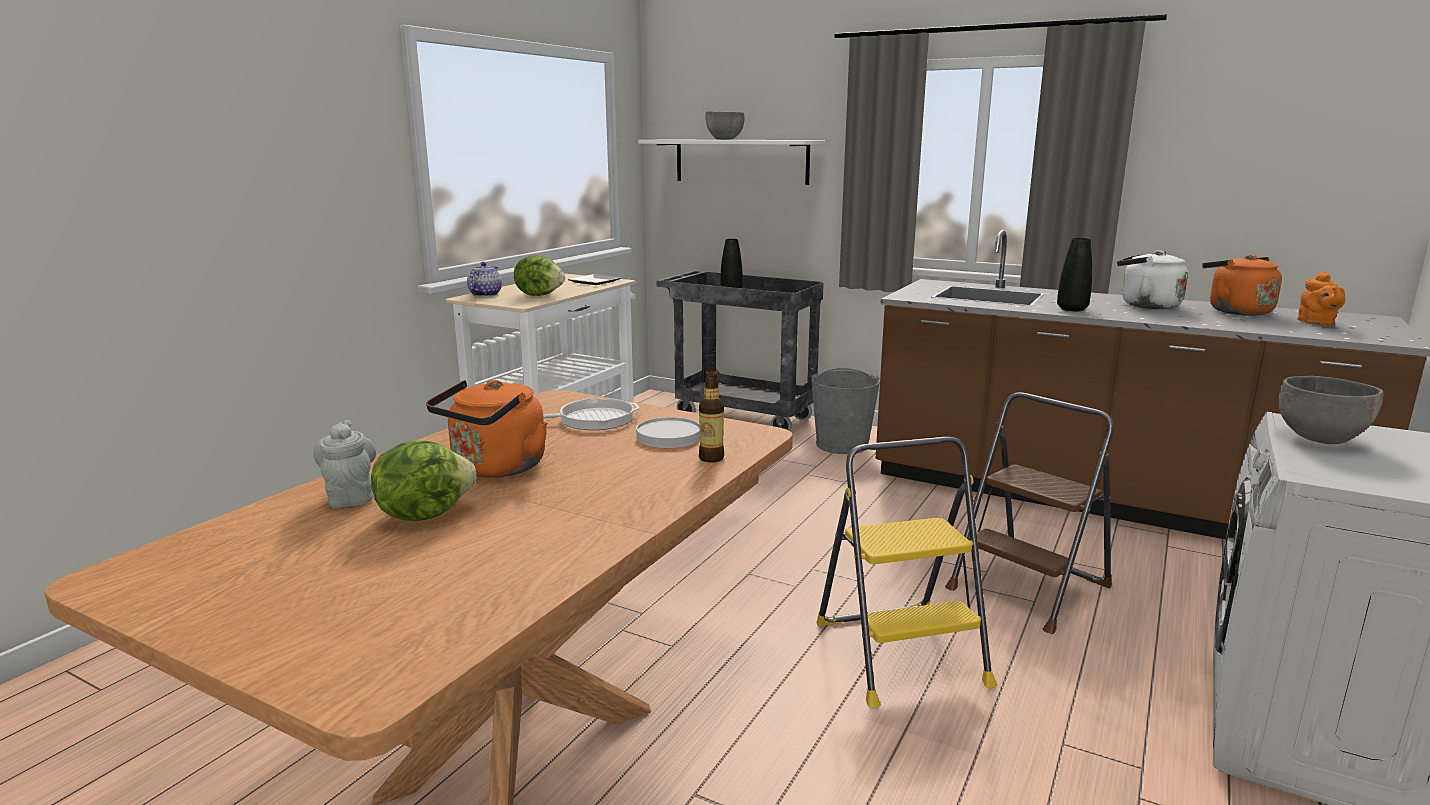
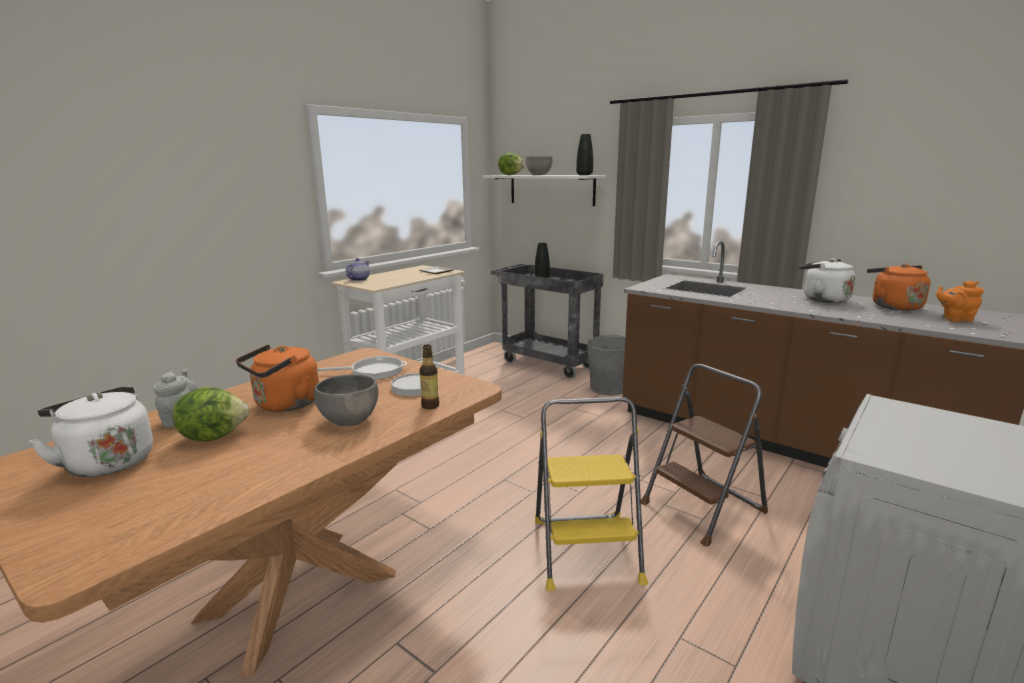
camera: 10 degrees right, 0 degrees up
lettuce [514,255,565,296] -> lettuce moved to [498,153,525,175]
black vase [1057,238,1092,311] -> black vase moved to [576,134,593,175]
grey bowl [1279,376,1384,444] -> grey bowl moved to [314,375,378,426]
orange teapot [1297,272,1345,326] -> orange teapot turned 75 degrees clockwise [936,281,984,322]
none -> white kettle [29,386,153,477]

